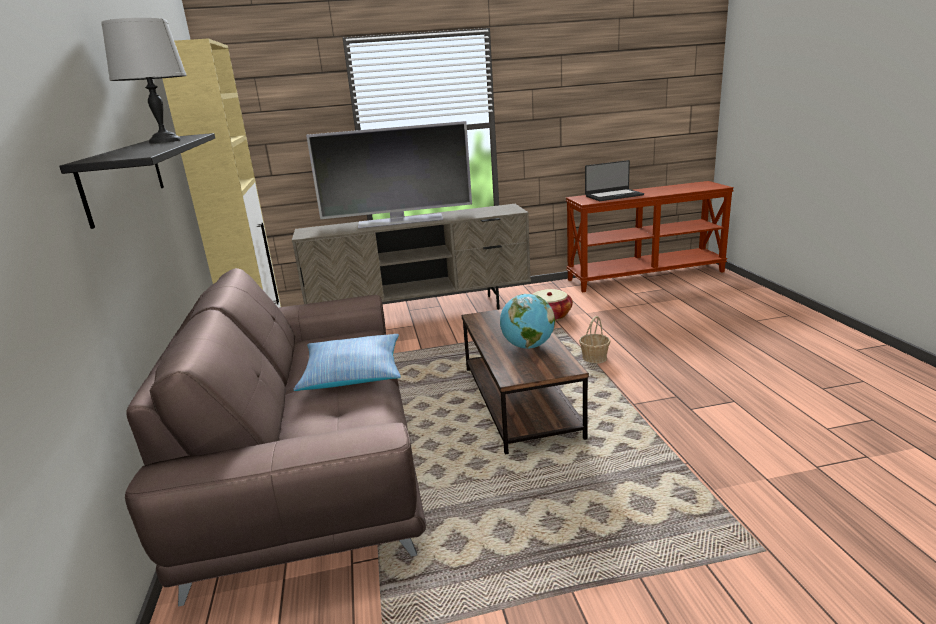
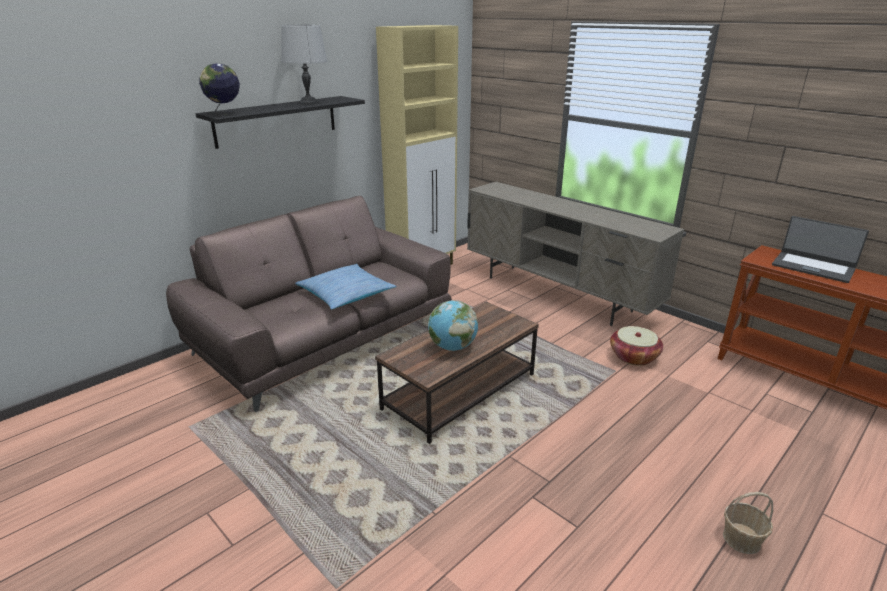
camera: 55 degrees right, 5 degrees up
television [306,121,472,229] -> none
basket [579,316,611,364] -> basket moved to [723,492,773,554]
none -> globe [199,63,240,115]

